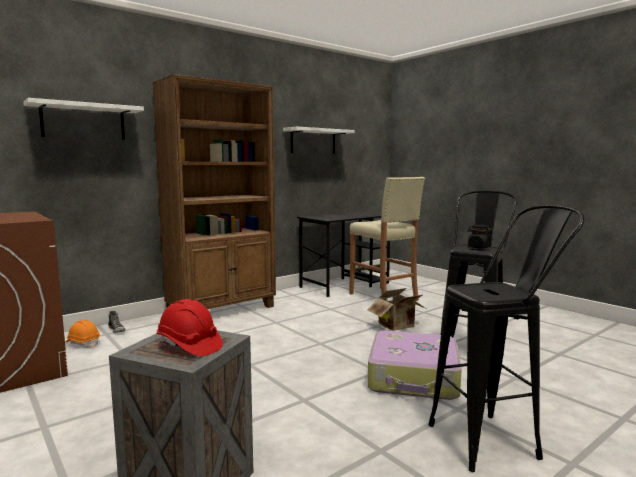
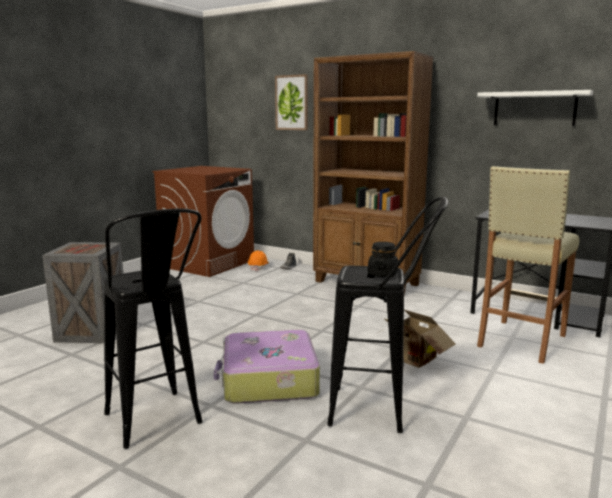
camera: 70 degrees right, 5 degrees up
white shelf [23,98,144,140] -> picture [275,74,308,130]
red hard hat [157,299,223,356] -> none

